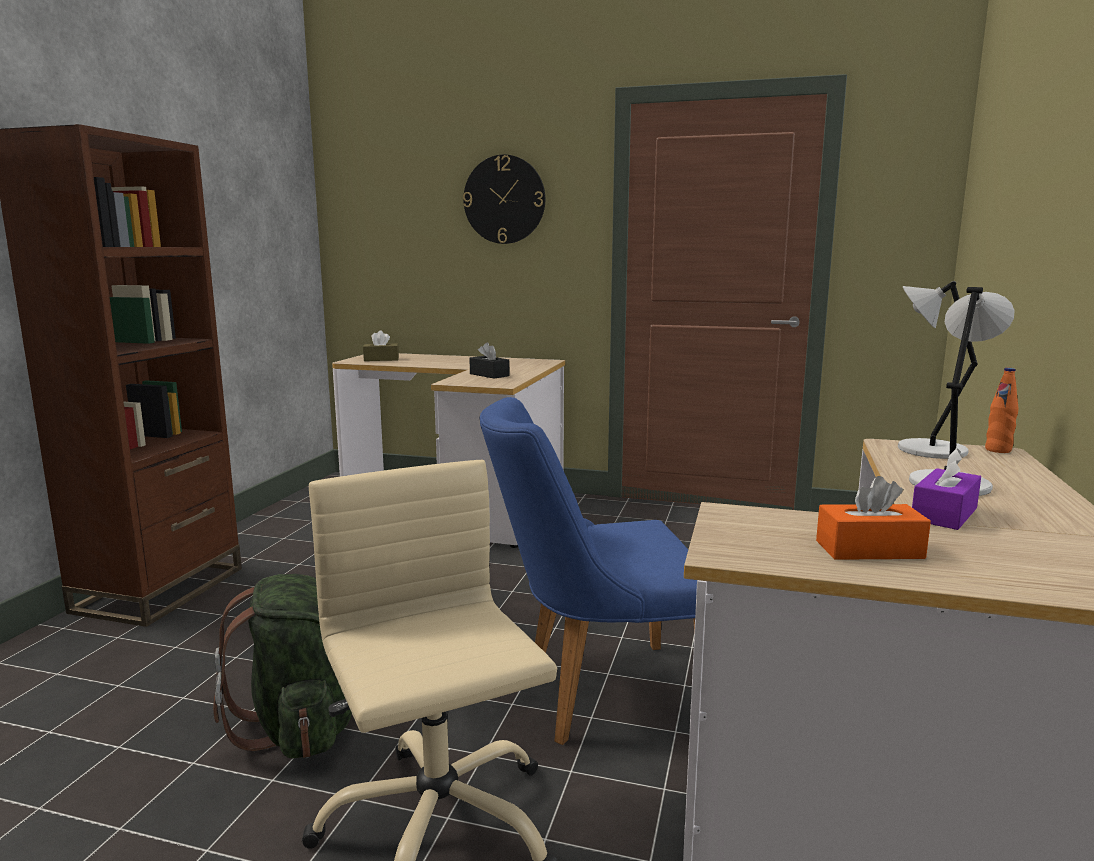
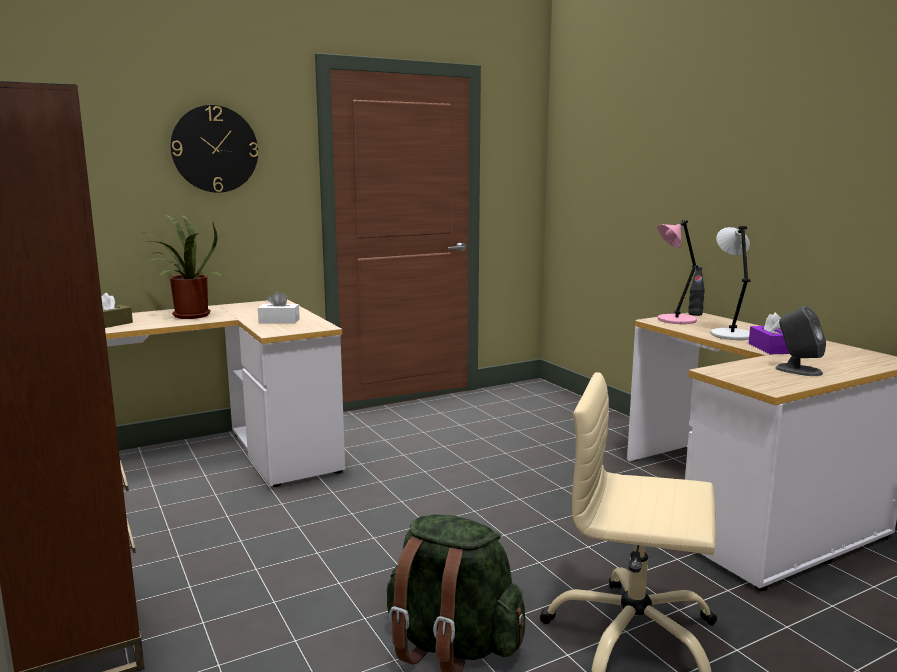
camera: 45 degrees left, 0 degrees up
black tissue box [469,342,509,379] -> white tissue box [258,291,300,324]
blue chair [480,397,697,745] -> none
orange tissue box [816,476,931,560] -> grey speaker [775,306,826,376]
grey table lamp [898,281,978,459] -> pink table lamp [658,220,698,324]
orange bottle [985,368,1018,453] -> black bottle [688,267,705,316]
none -> potted plant [144,213,222,319]

